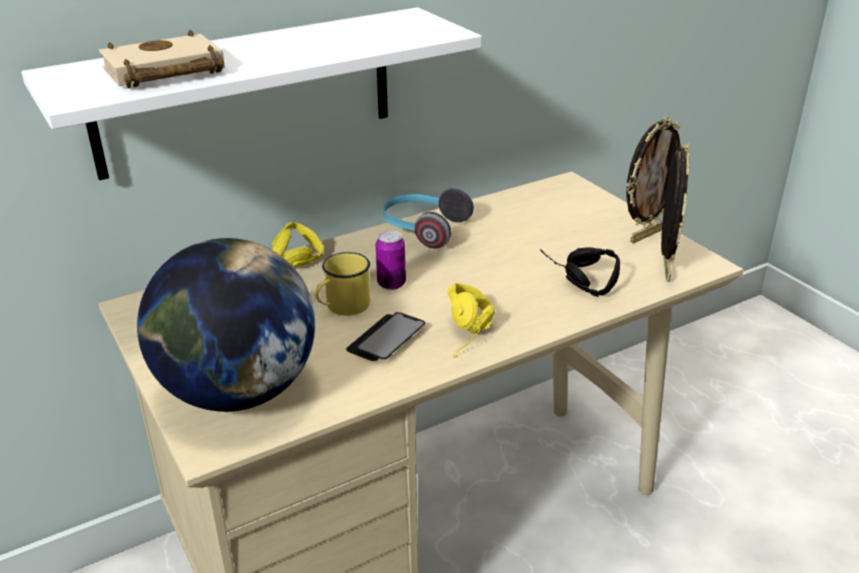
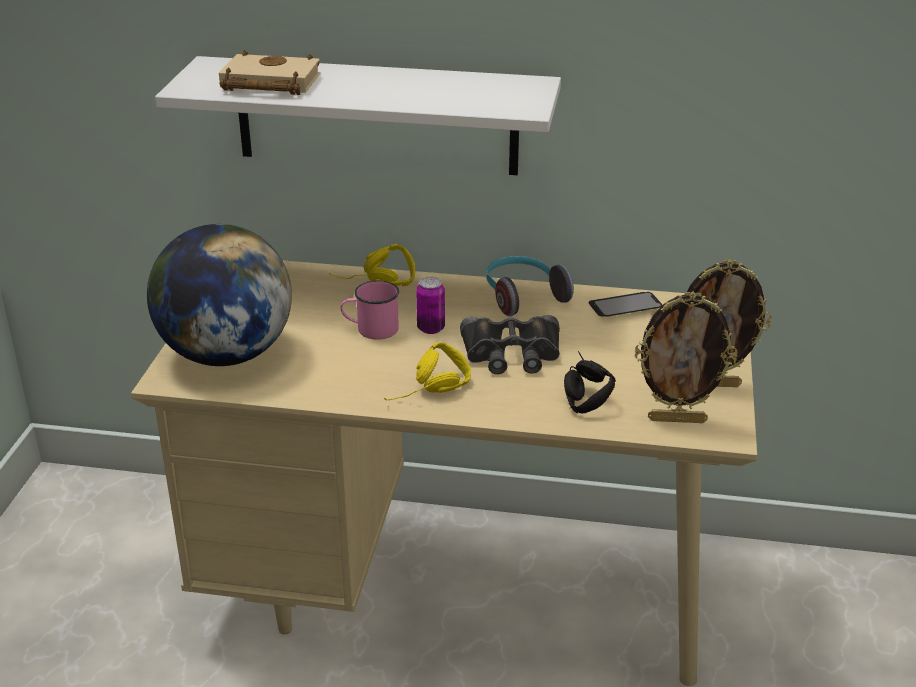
camera: 40 degrees right, 0 degrees up
yellow mug [315,252,370,316] -> pink mug [341,280,399,339]
phone [346,312,426,361] -> phone moved to [589,292,662,317]
picture frame [661,143,690,282] -> picture frame turned 45 degrees clockwise [634,291,738,423]
none -> black binoculars [460,315,560,374]

